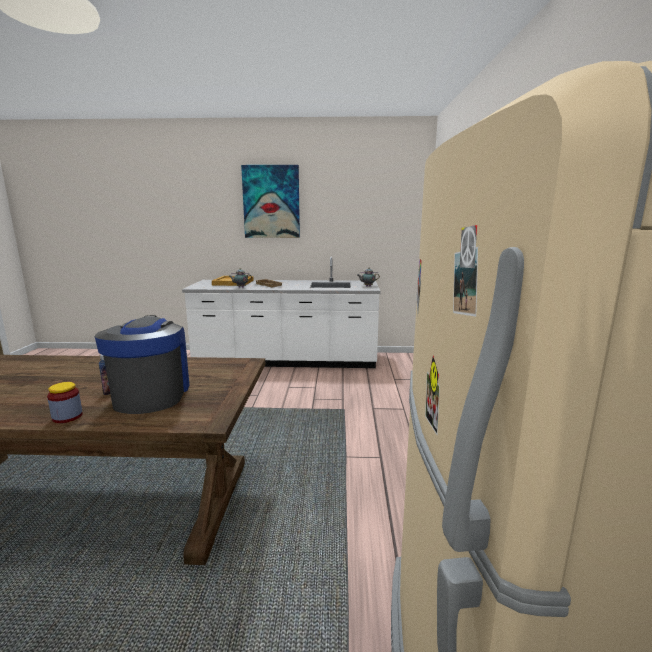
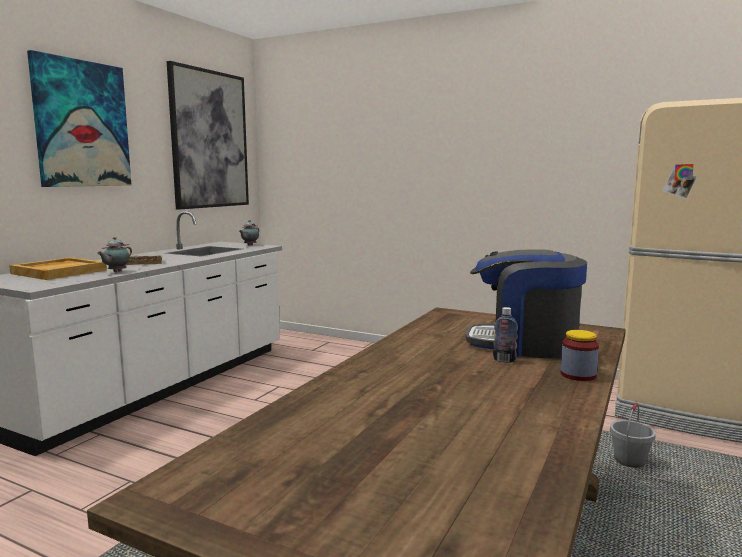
camera: 65 degrees left, 5 degrees down
none -> picture [167,61,249,210]
none -> grey bucket [610,403,656,468]

